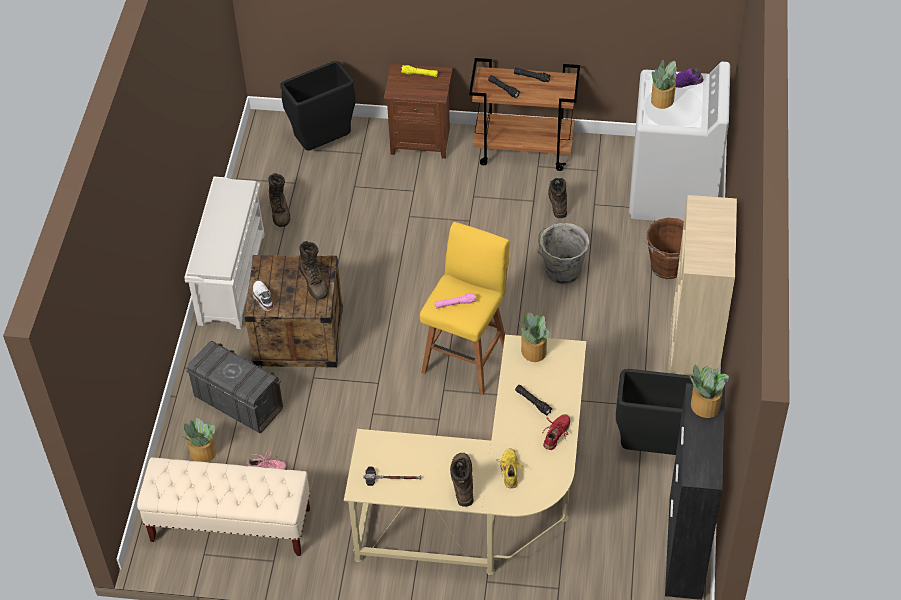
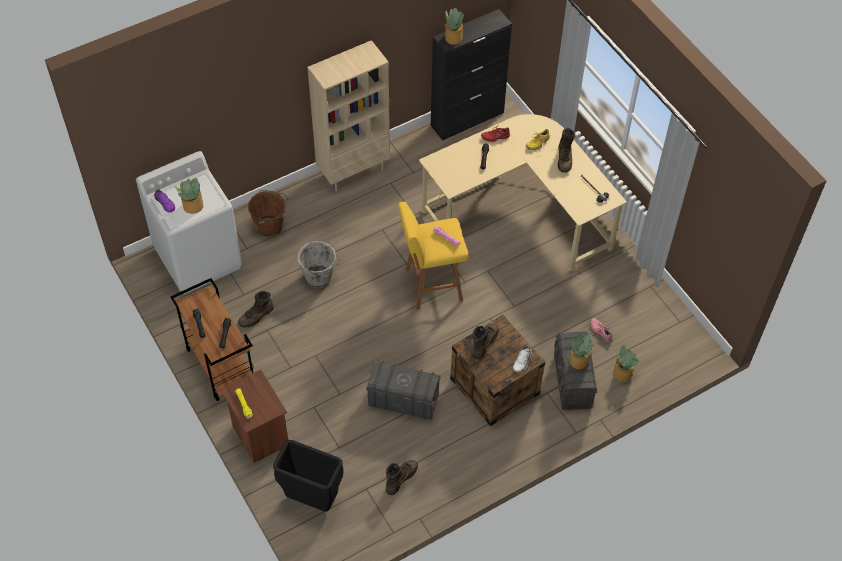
camera: 130 degrees left, 5 degrees up
beige bench [137,457,310,556] -> none
white shoe rack [184,176,265,329] -> none
brown boot [450,453,473,507] -> brown boot turned 45 degrees counterclockwise [558,128,575,173]
potted plant [518,312,550,362] -> potted plant moved to [570,332,592,369]
black trash can [616,369,694,455] -> none
none -> grey storage box [366,361,441,420]

